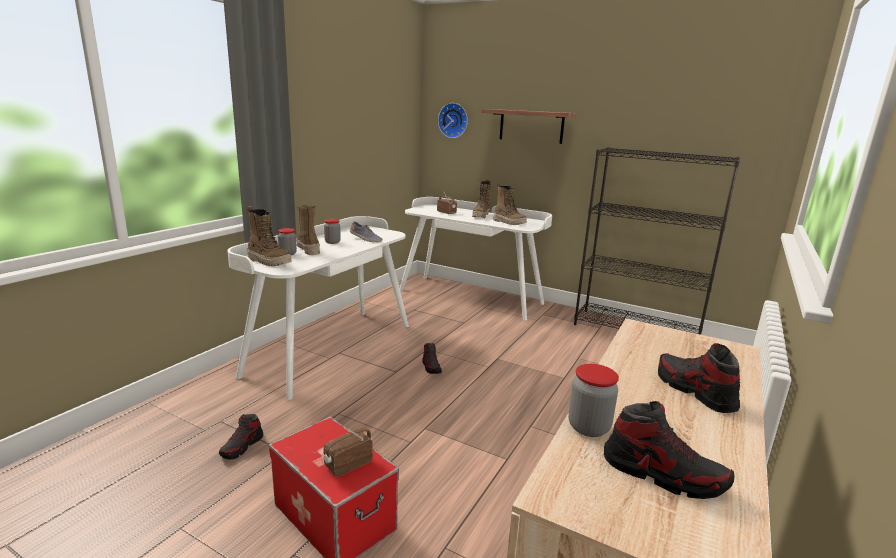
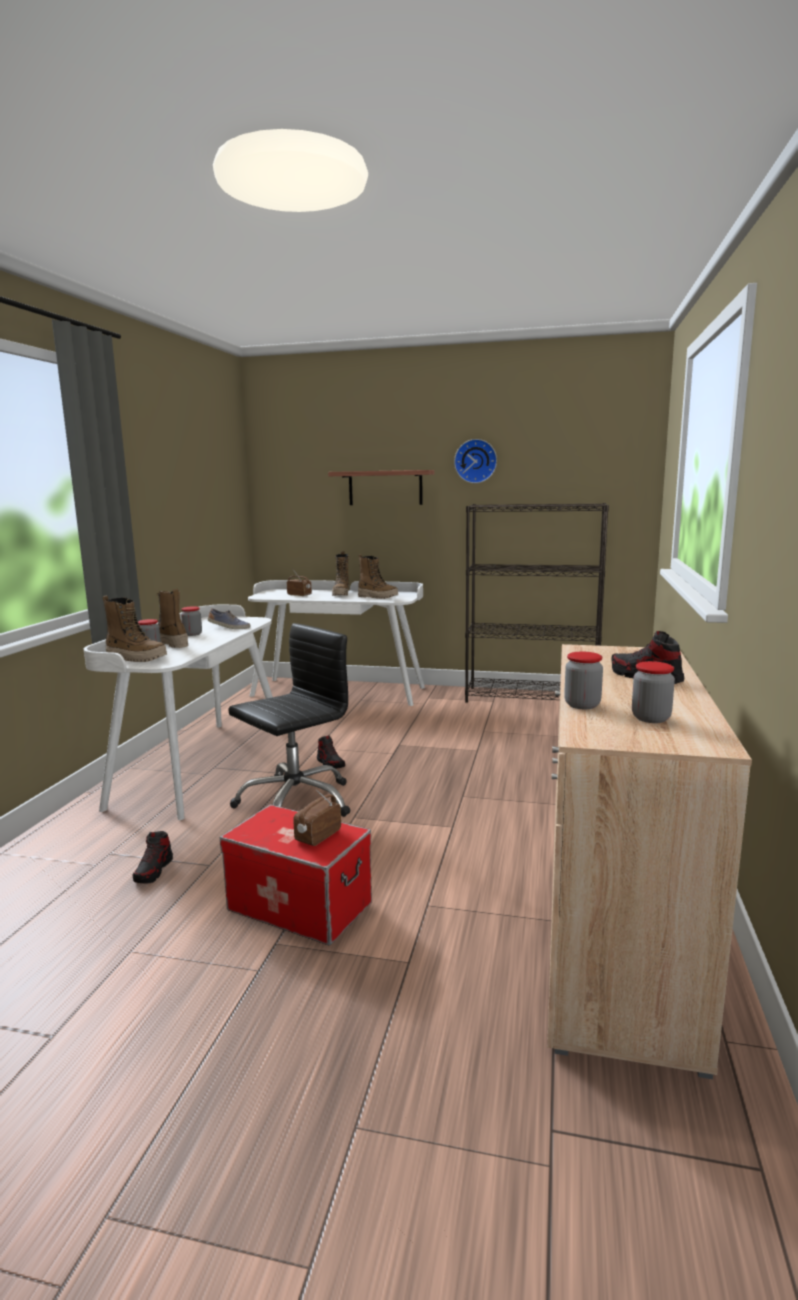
camera: 15 degrees left, 5 degrees down
wall clock [438,103,468,138] -> wall clock moved to [454,439,497,483]
shoe [604,401,735,499] -> jar [632,661,675,723]
none -> black office chair [228,623,351,817]

